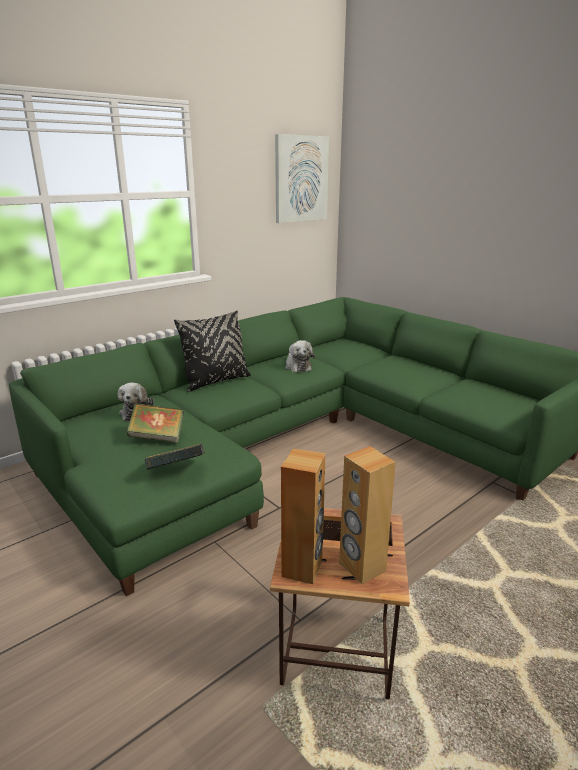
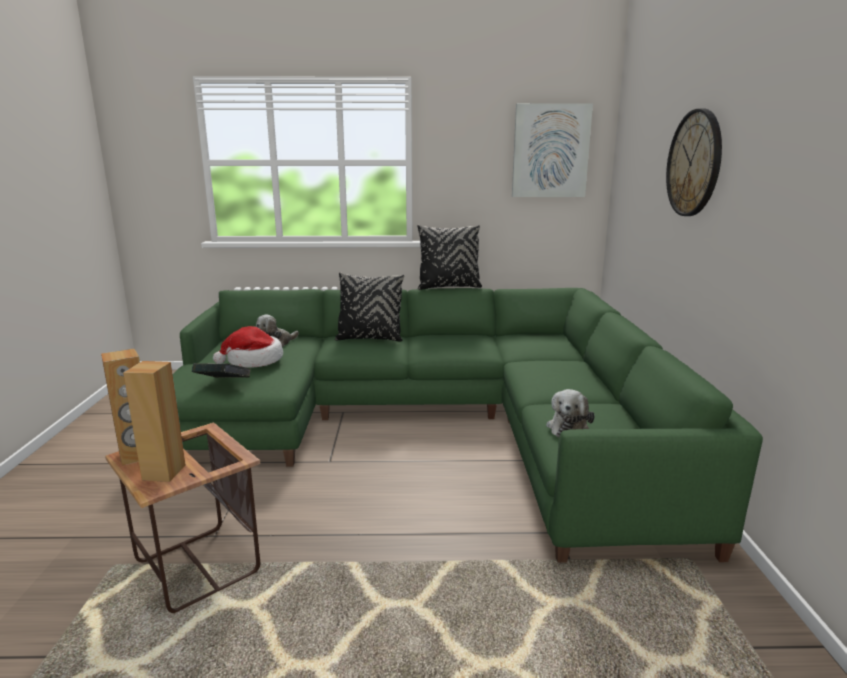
camera: 40 degrees right, 5 degrees down
book [127,403,184,443] -> hat [213,326,283,368]
plush toy [285,340,315,373] -> plush toy moved to [546,389,595,437]
none -> black pillow [418,225,482,290]
none -> wall clock [666,109,722,216]

